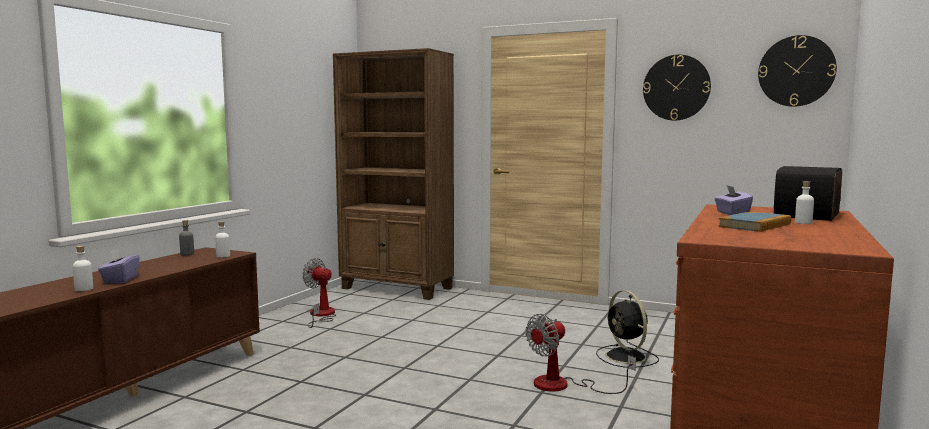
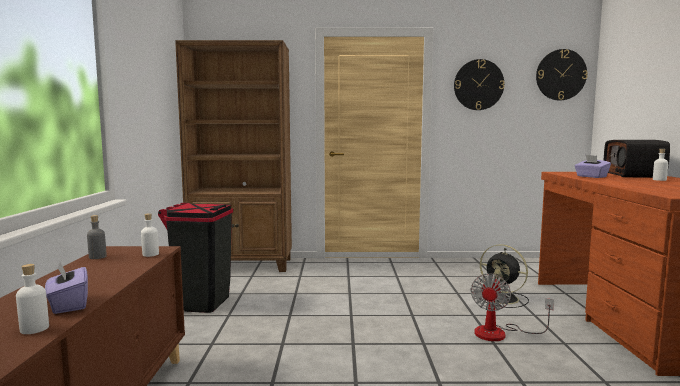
camera: 25 degrees left, 0 degrees up
fan [302,258,336,328] -> black trash can [158,203,233,313]
book [718,212,791,232] -> none

